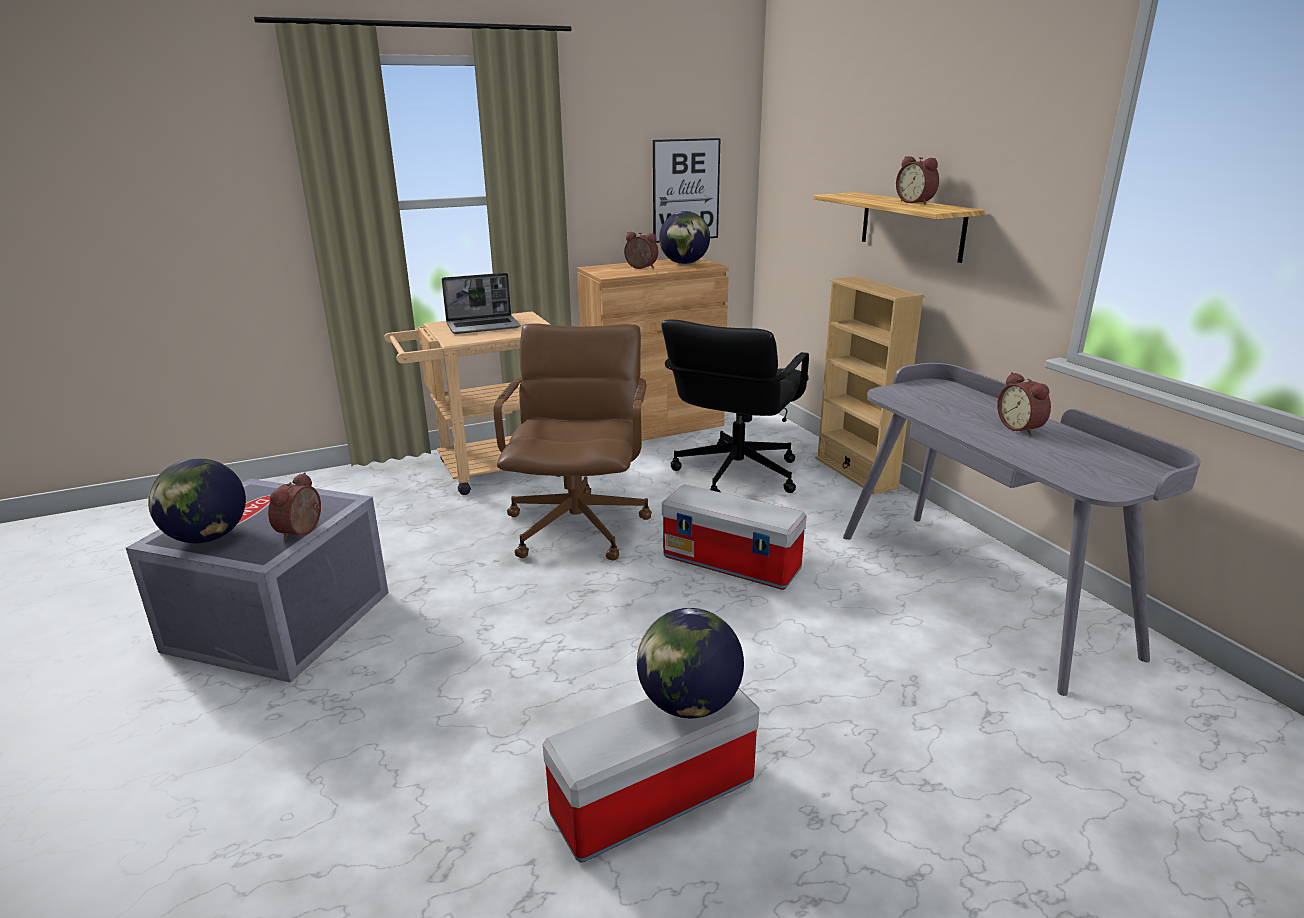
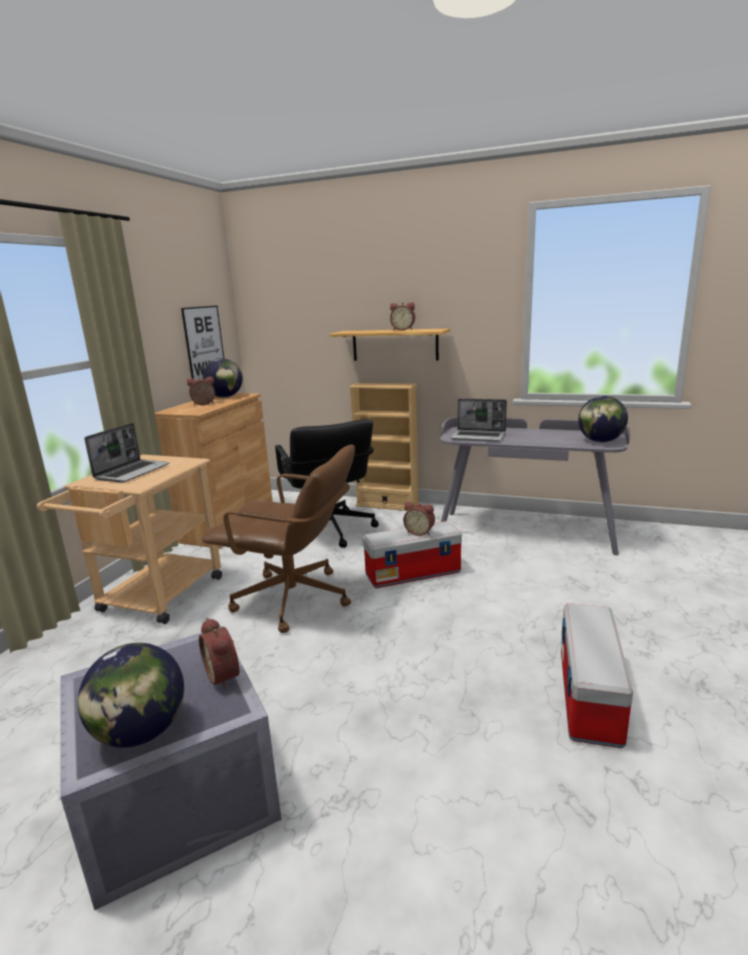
camera: 45 degrees left, 5 degrees down
brown office chair [494,323,652,561] -> brown office chair turned 150 degrees clockwise [202,444,355,633]
globe [637,608,744,718] -> globe moved to [578,396,628,442]
alarm clock [997,372,1051,436] -> alarm clock moved to [403,502,435,536]
none -> laptop [450,398,507,442]

